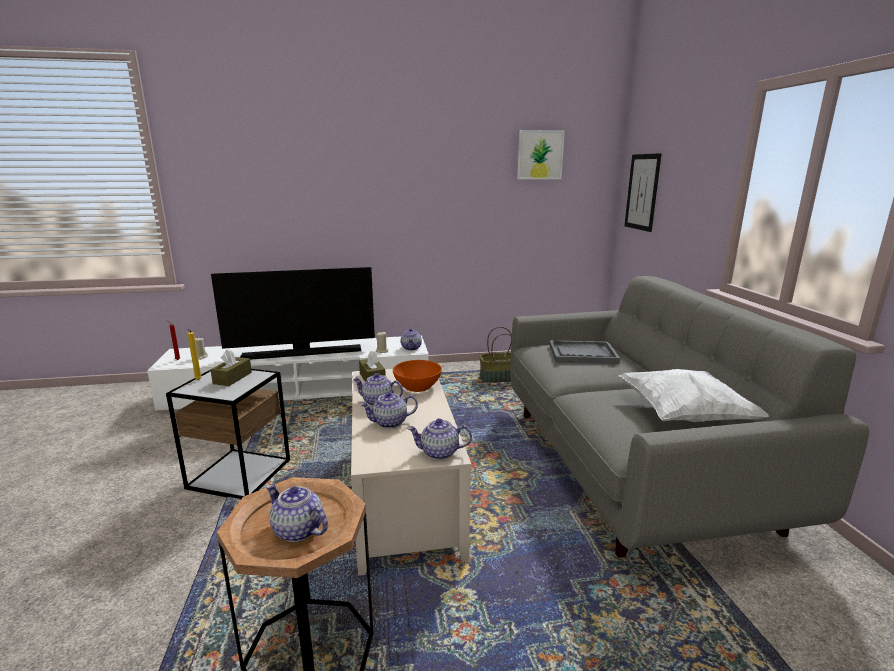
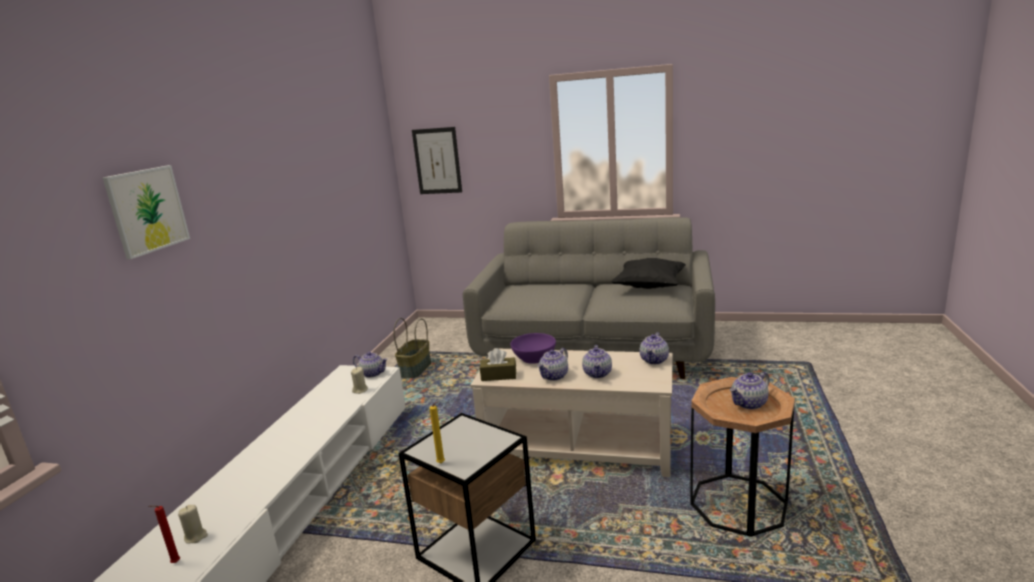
camera: 65 degrees left, 0 degrees up
brown tissue box [210,349,252,386] -> none
television [211,267,375,360] -> none
orange bowl [393,360,442,392] -> purple bowl [510,333,556,364]
picture [517,130,565,179] -> picture moved to [103,165,190,259]
grey tray [549,340,620,364] -> none
white pillow [619,369,769,422] -> black pillow [611,258,686,289]

